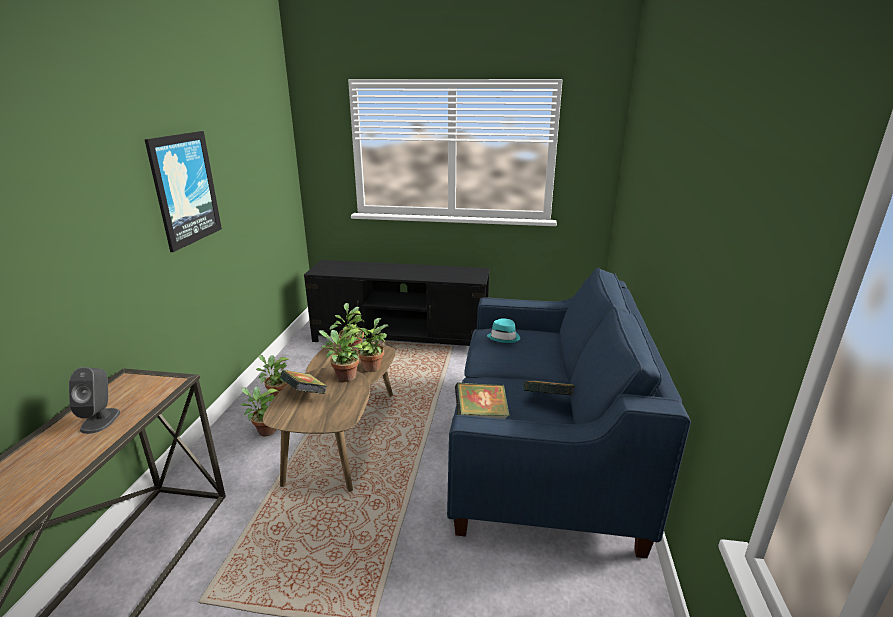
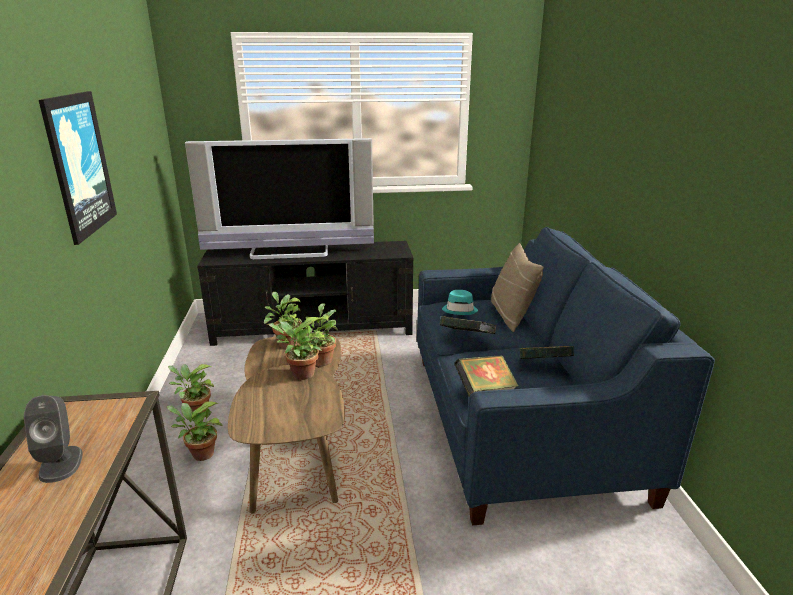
camera: 15 degrees left, 0 degrees up
book [280,370,328,394] -> book moved to [440,316,497,334]
none -> television [185,138,374,259]
none -> beige pillow [491,243,544,332]

